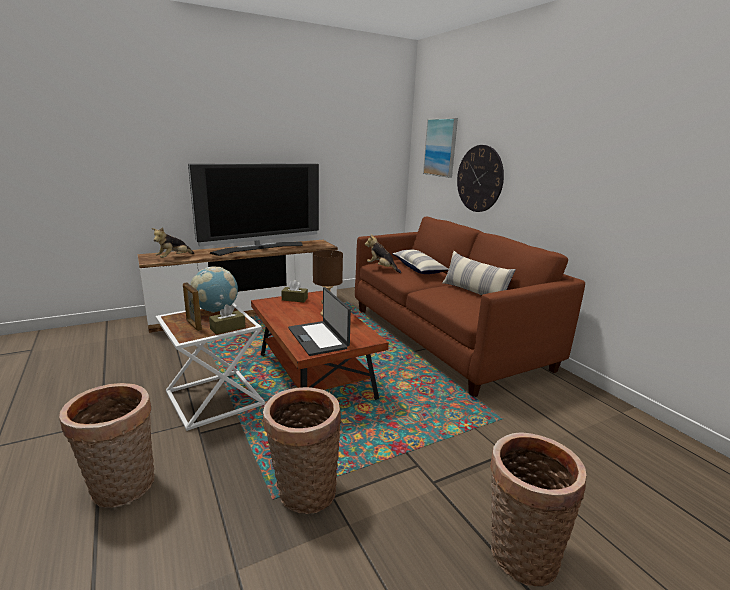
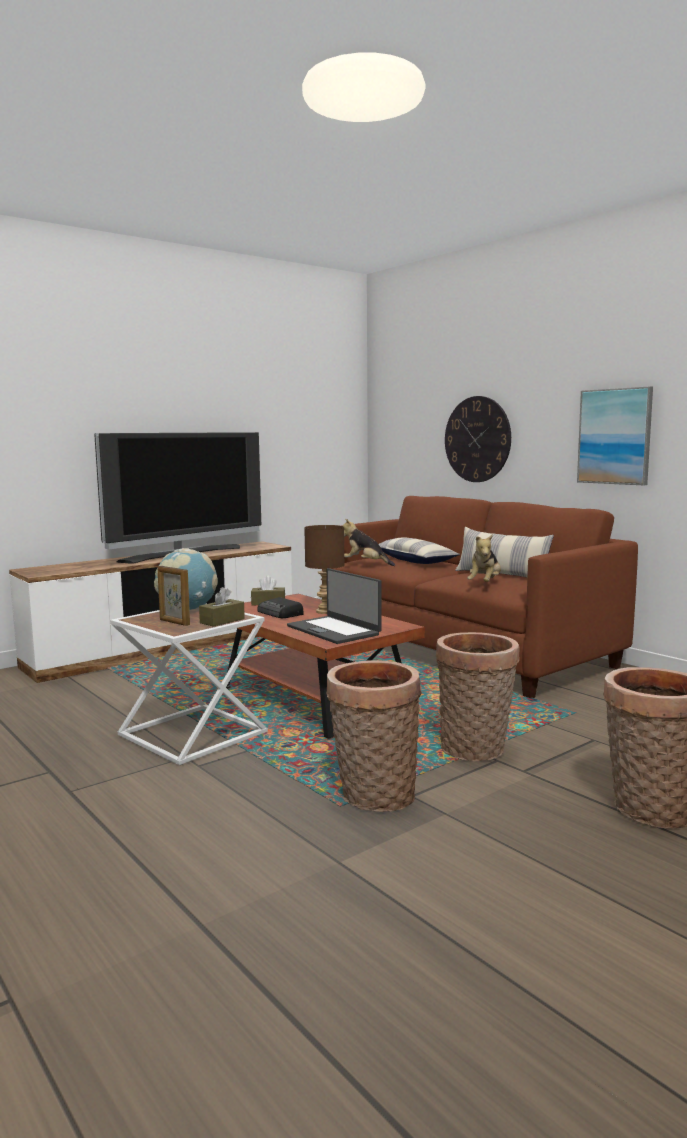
camera: 10 degrees left, 10 degrees down
basket [59,383,155,508] -> basket moved to [436,632,520,761]
plush toy [152,227,194,258] -> plush toy moved to [467,534,501,582]
picture [423,118,458,178] -> picture moved to [577,386,653,486]
none -> radio [257,597,304,618]

